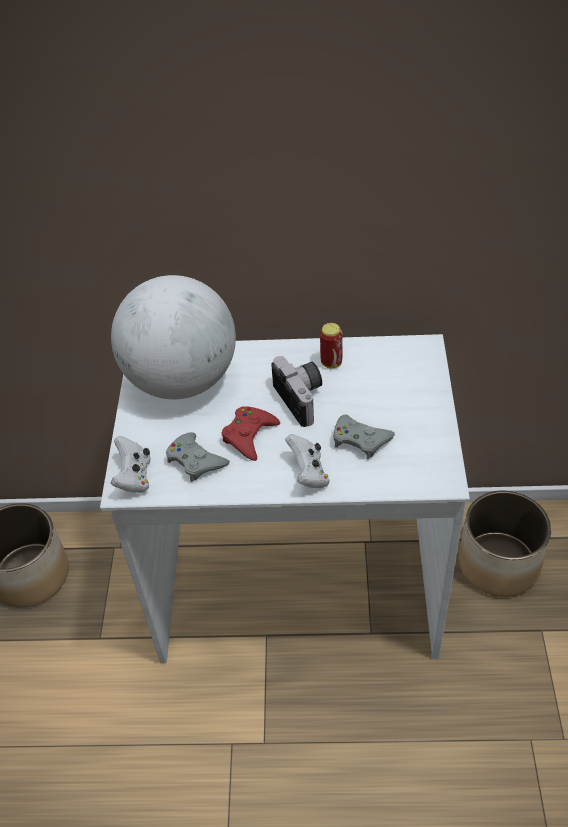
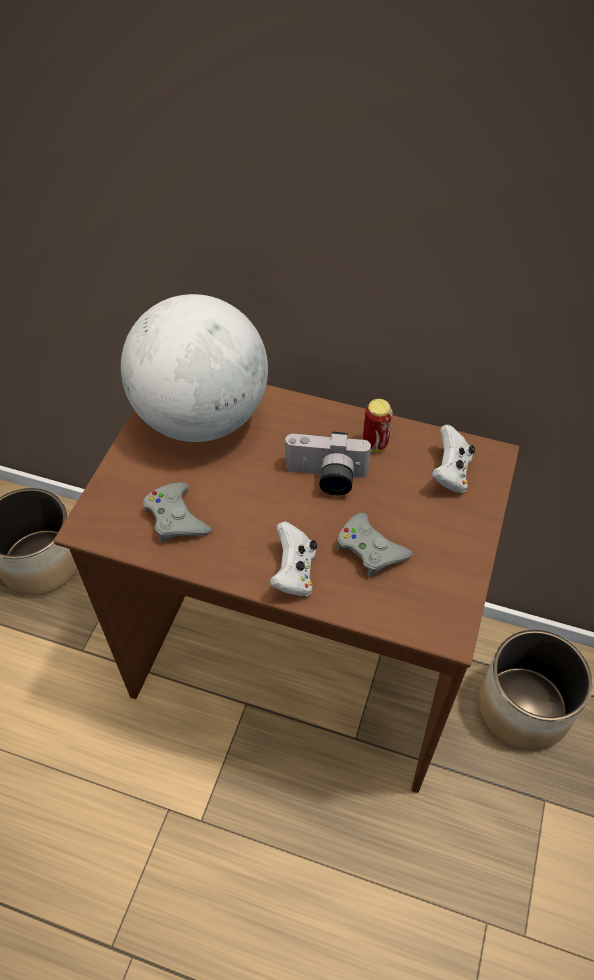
camera: 15 degrees right, 5 degrees up
white desk [100,334,470,664] -> brown desk [53,385,519,793]
white game controller [111,436,150,493] -> white game controller moved to [431,425,475,493]
red game controller [222,406,280,461] -> none
camera [271,356,322,427] -> camera turned 105 degrees clockwise [284,431,372,495]

